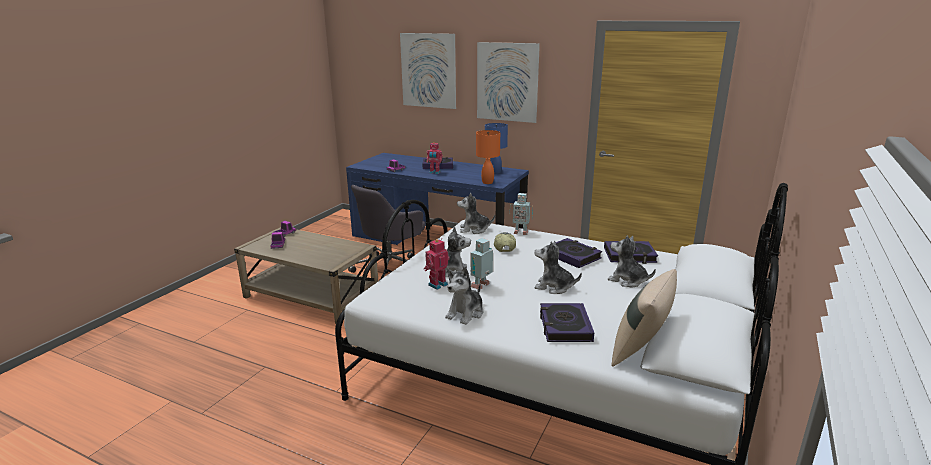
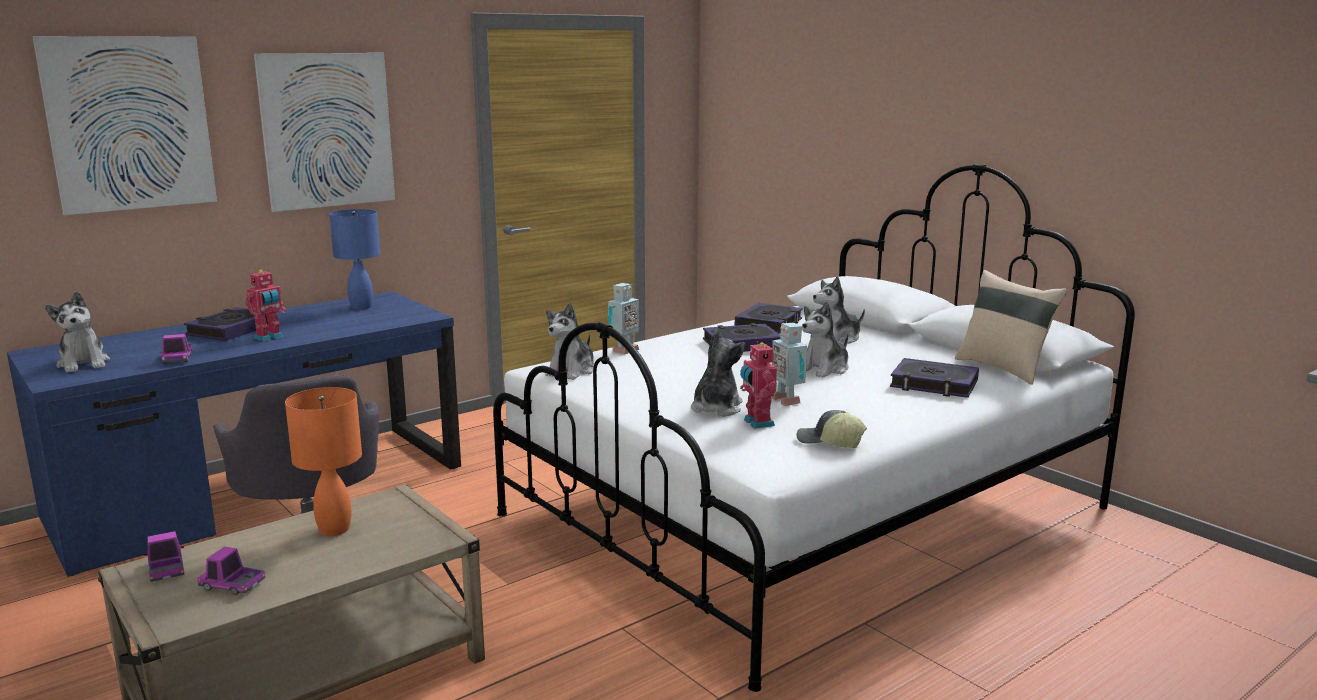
camera: 65 degrees left, 5 degrees down
plush toy [445,267,483,325] -> plush toy moved to [45,291,110,373]
orange table lamp [476,130,500,184] -> orange table lamp moved to [285,387,362,536]
cap [494,232,516,252] -> cap moved to [796,410,867,448]

